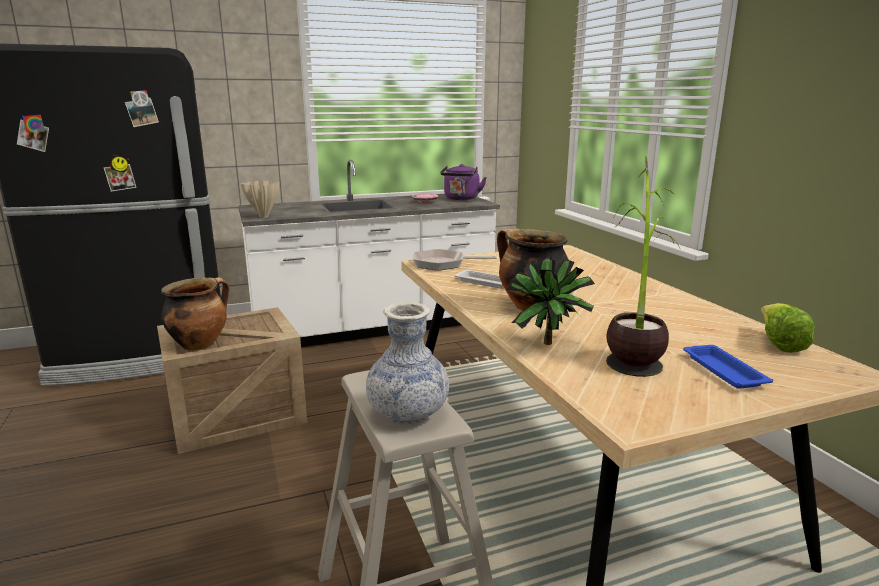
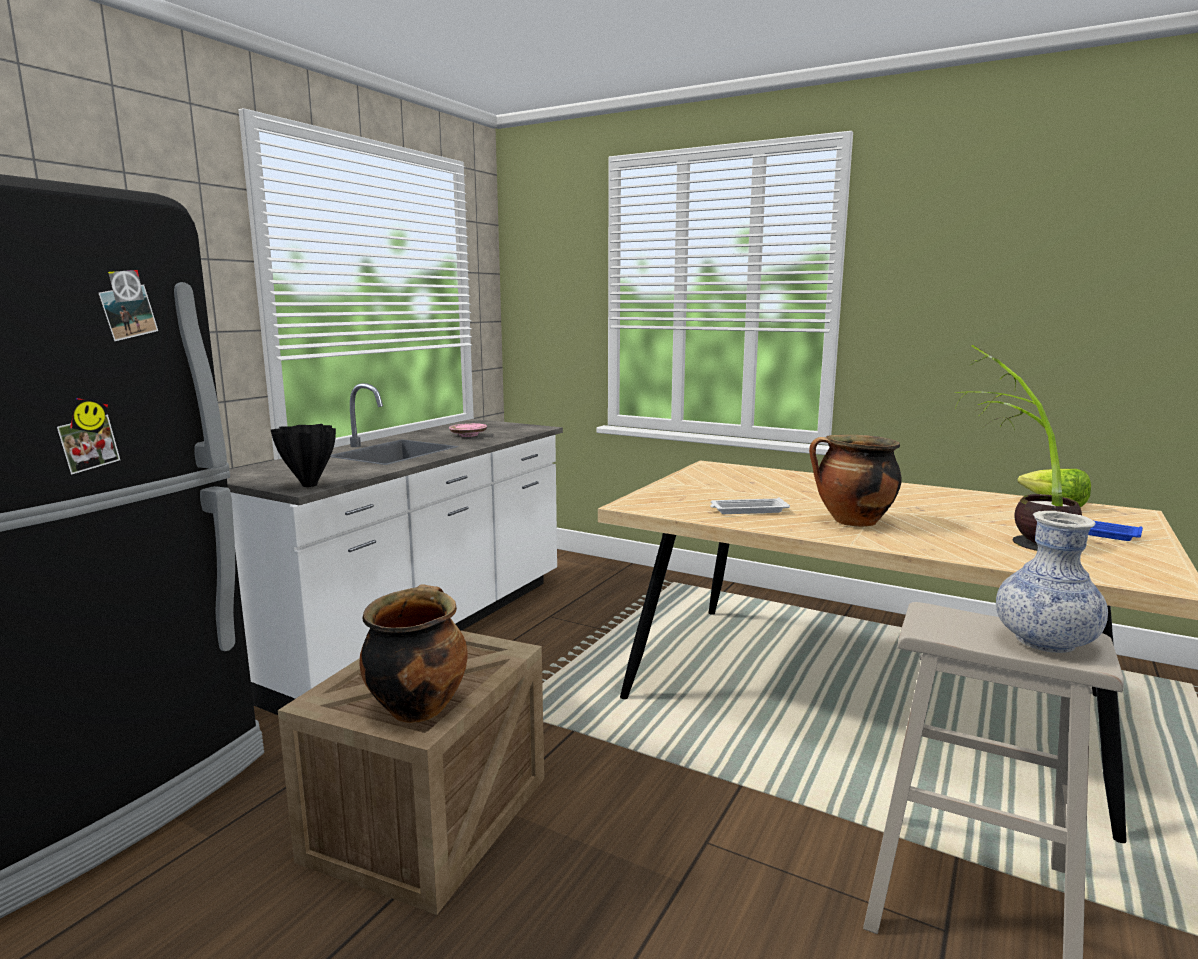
camera: 40 degrees left, 5 degrees down
beige vase [241,181,279,218] -> black vase [271,424,336,487]
frying pan [413,249,496,271] -> none
purple kettle [440,164,487,200] -> none
potted plant [507,256,595,345] -> none

